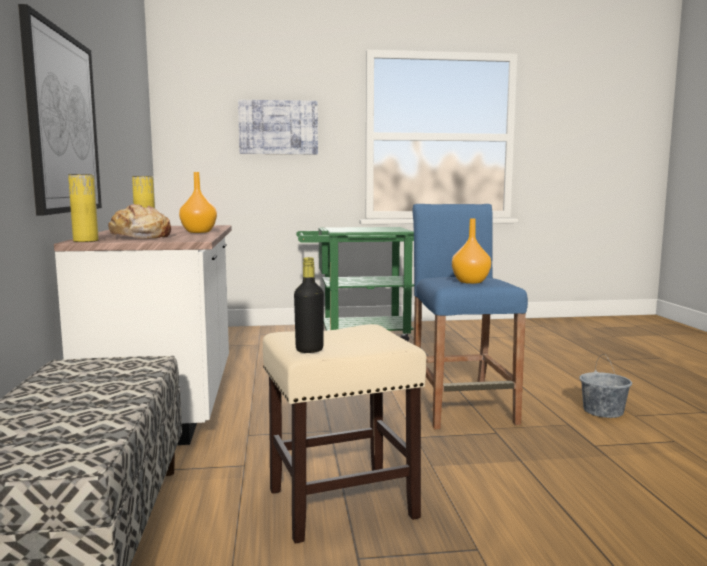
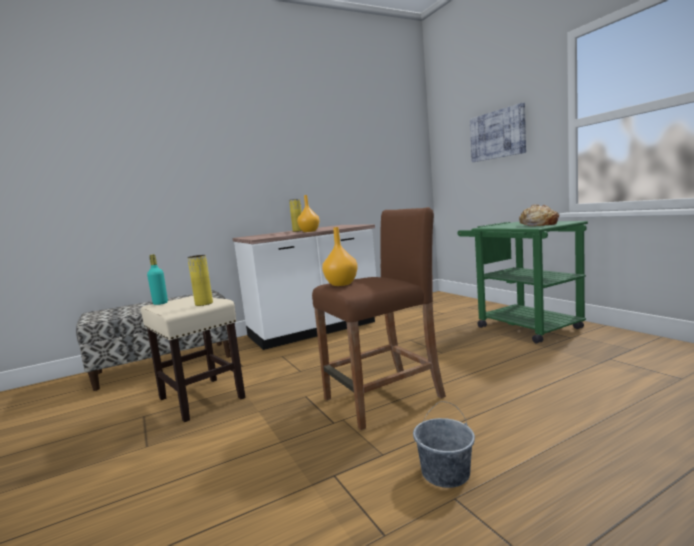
camera: 70 degrees right, 0 degrees up
picture [18,4,102,215] -> none
yellow vase [68,174,99,242] -> yellow vase moved to [188,255,213,306]
bread [108,204,171,239] -> bread moved to [519,204,559,226]
black bottle [294,257,324,353] -> turquoise bottle [147,254,168,305]
blue stool [412,204,528,429] -> brown stool [312,207,446,430]

